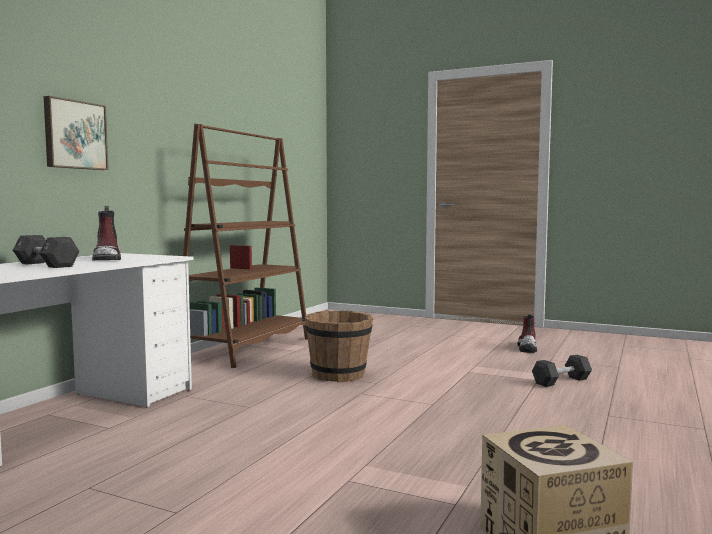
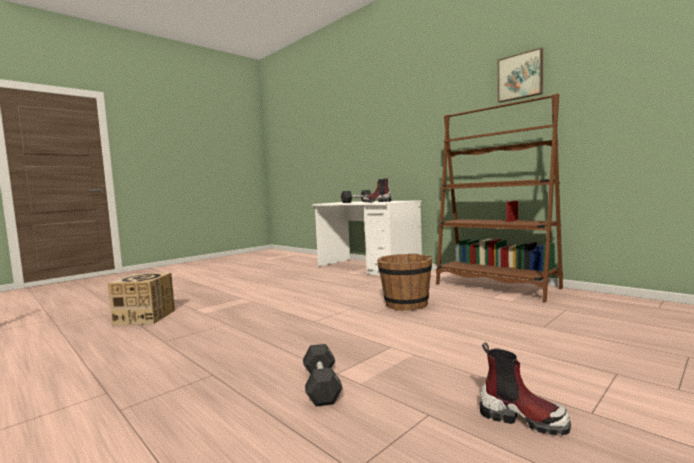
camera: 110 degrees right, 0 degrees up
picture [44,96,109,170] -> picture moved to [498,48,543,102]

